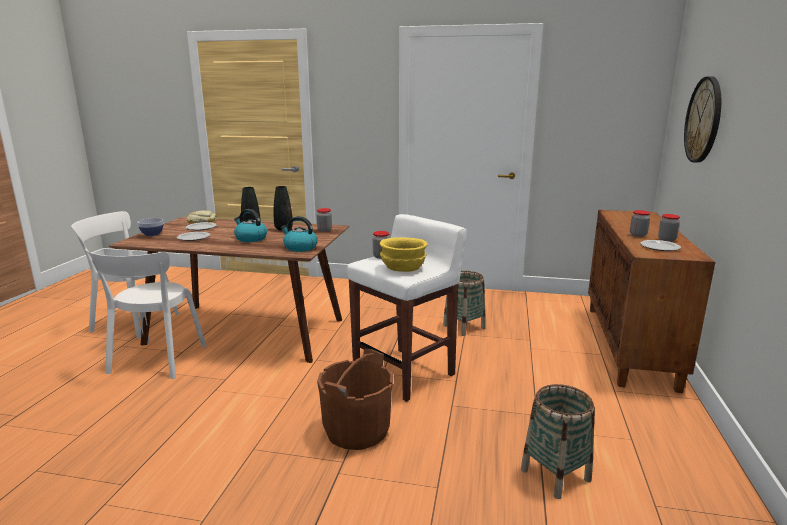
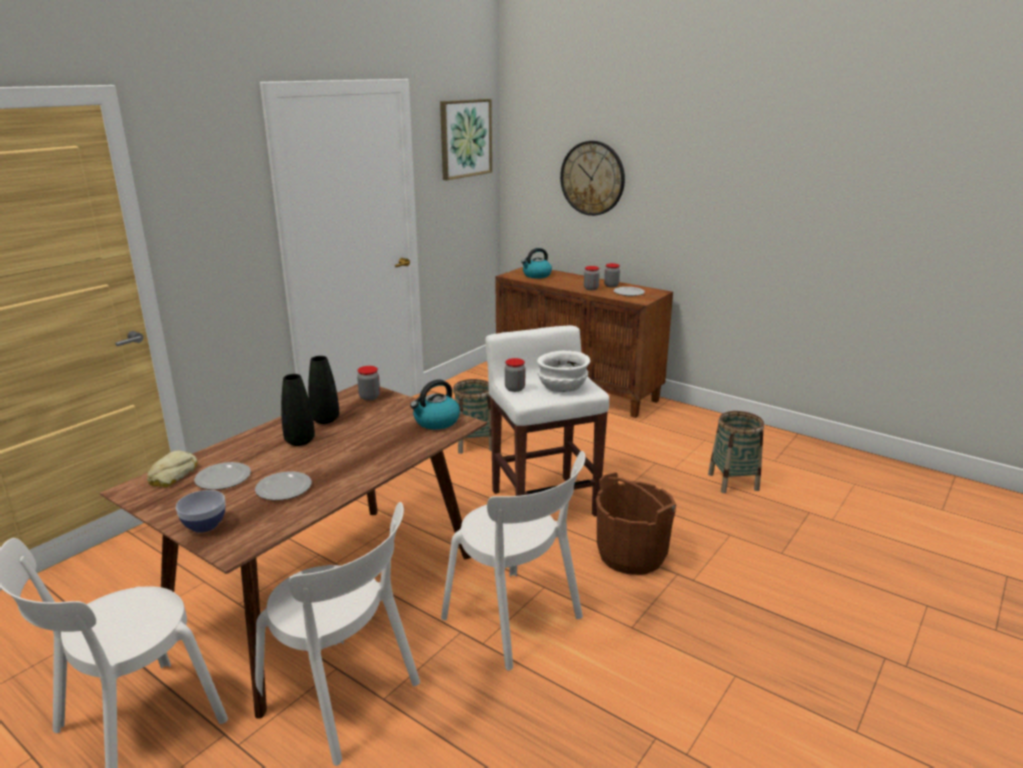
camera: 65 degrees left, 5 degrees up
kettle [234,209,267,242] -> kettle moved to [521,248,552,279]
yellow bowl [380,237,428,272] -> white bowl [537,351,590,392]
none -> picture [440,99,492,180]
none -> white chair [441,451,585,671]

